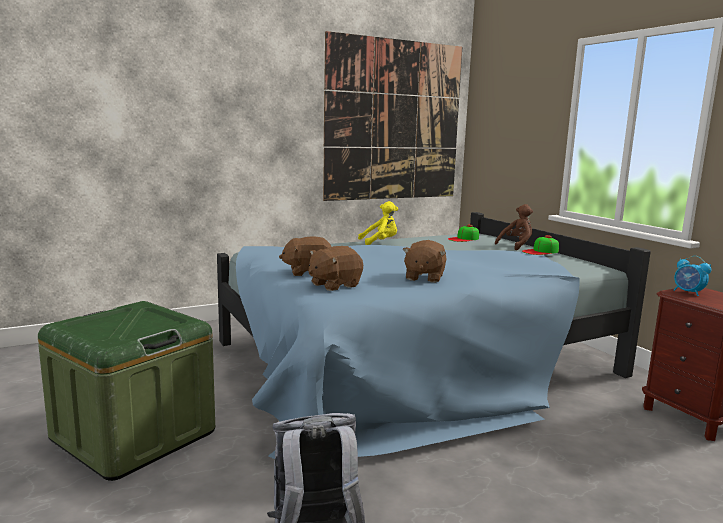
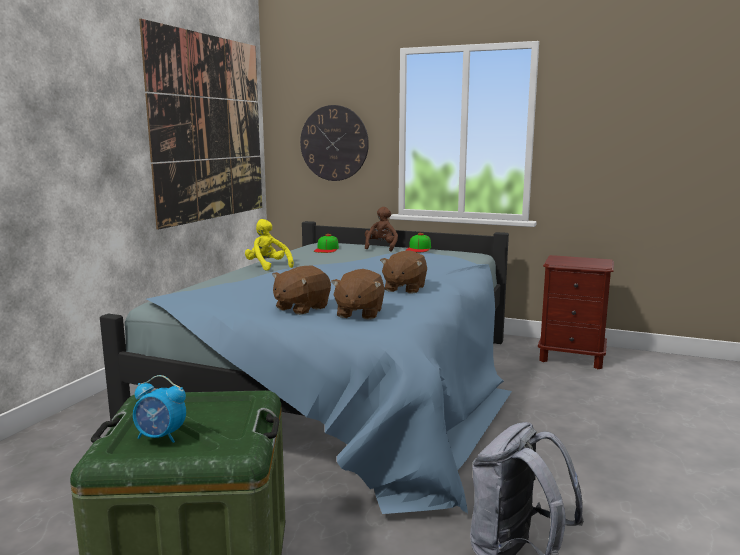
camera: 40 degrees left, 0 degrees up
yellow plush toy [358,201,398,245] -> yellow plush toy turned 75 degrees counterclockwise [245,219,294,271]
brown plush toy [402,240,446,283] -> brown plush toy turned 45 degrees clockwise [380,250,427,294]
alarm clock [674,256,711,296] -> alarm clock moved to [133,375,186,443]
none -> wall clock [300,105,369,181]

